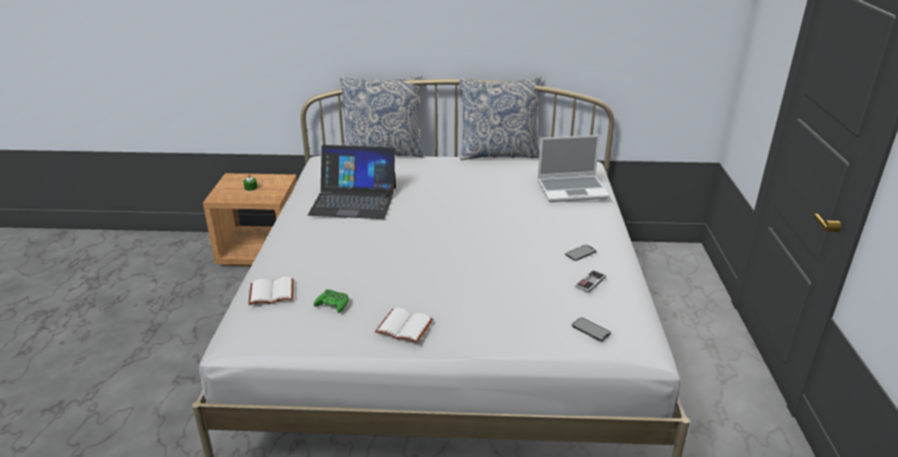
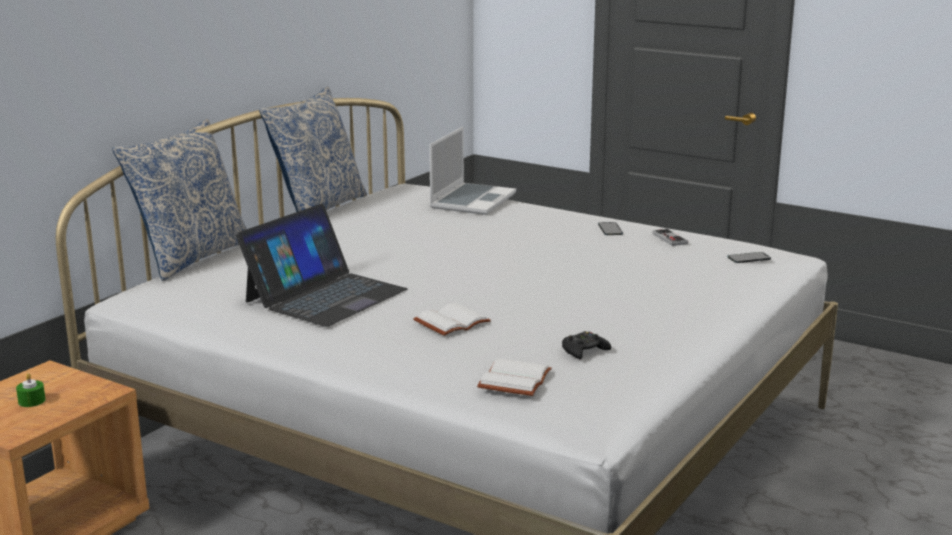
camera: 60 degrees left, 10 degrees down
green game controller [314,289,349,313] -> black game controller [562,331,611,359]
white book [375,308,433,343] -> white book moved to [413,303,491,336]

